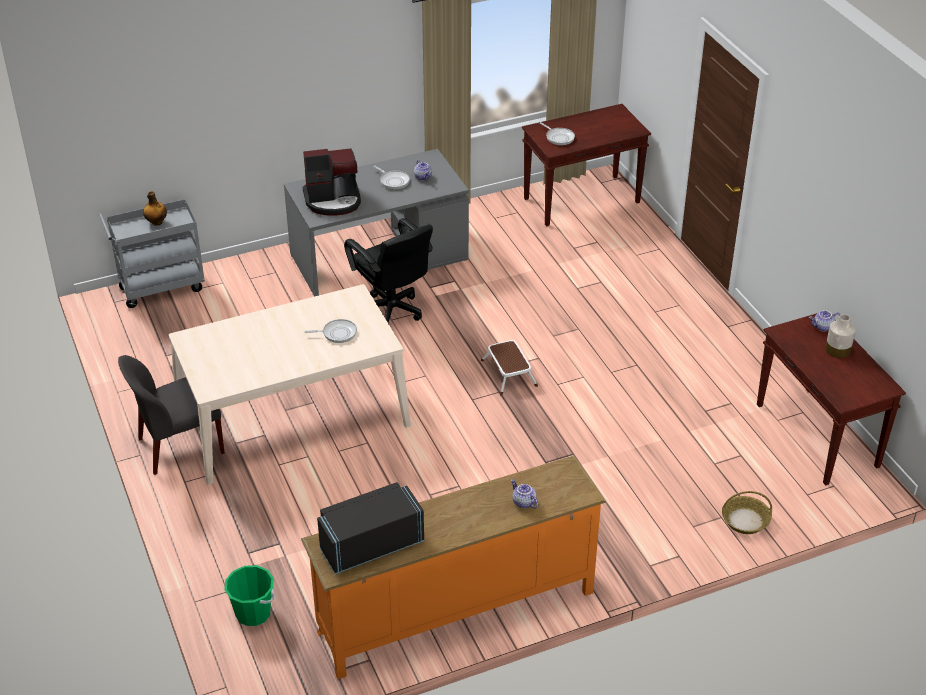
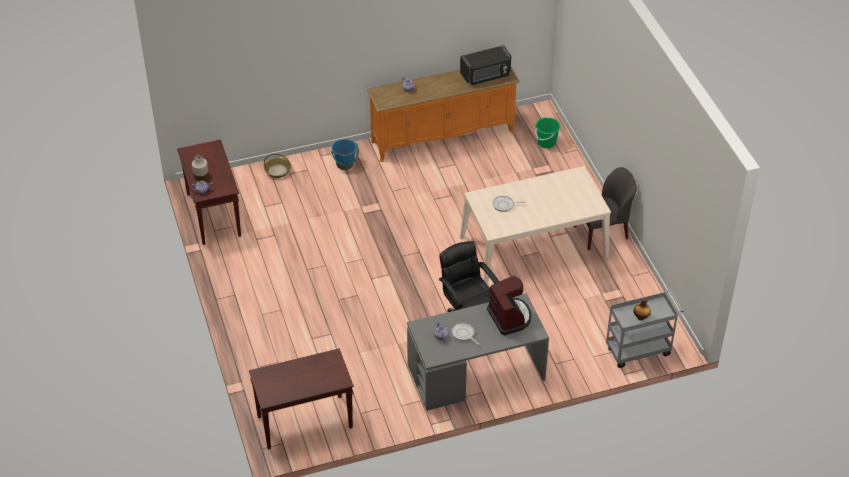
camera: 175 degrees left, 5 degrees up
coffee machine [303,148,361,216] -> coffee machine turned 75 degrees clockwise [487,276,531,335]
brown step ladder [480,340,538,396] -> none
frying pan [540,122,575,145] -> none
none -> blue bucket [331,139,359,170]

